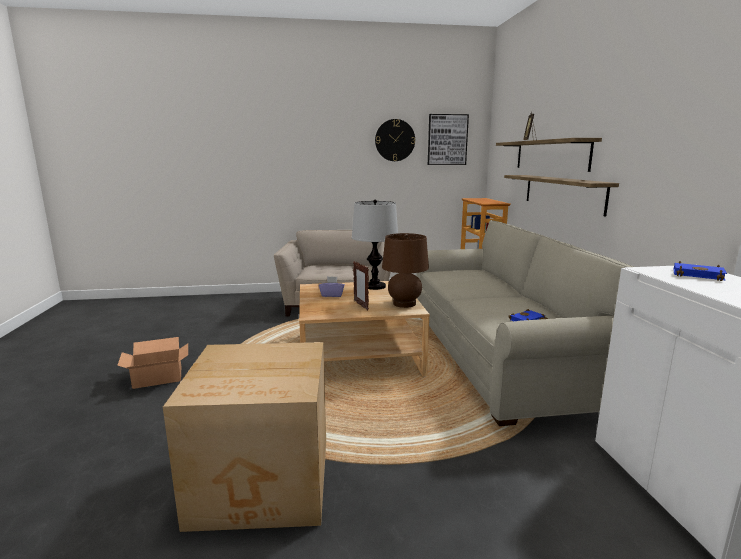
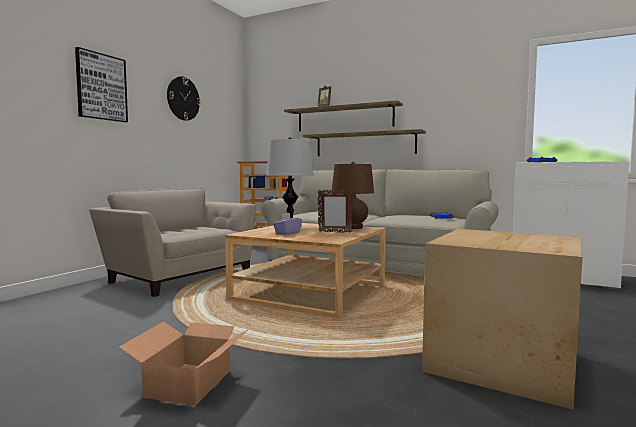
camera: 55 degrees left, 10 degrees down
picture [428,114,469,165] -> picture moved to [75,47,128,122]

